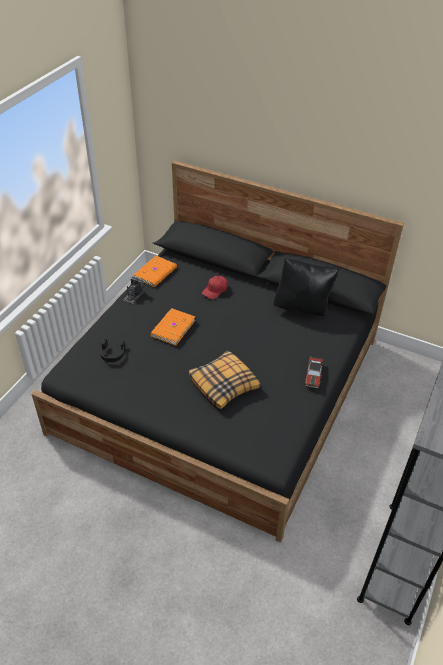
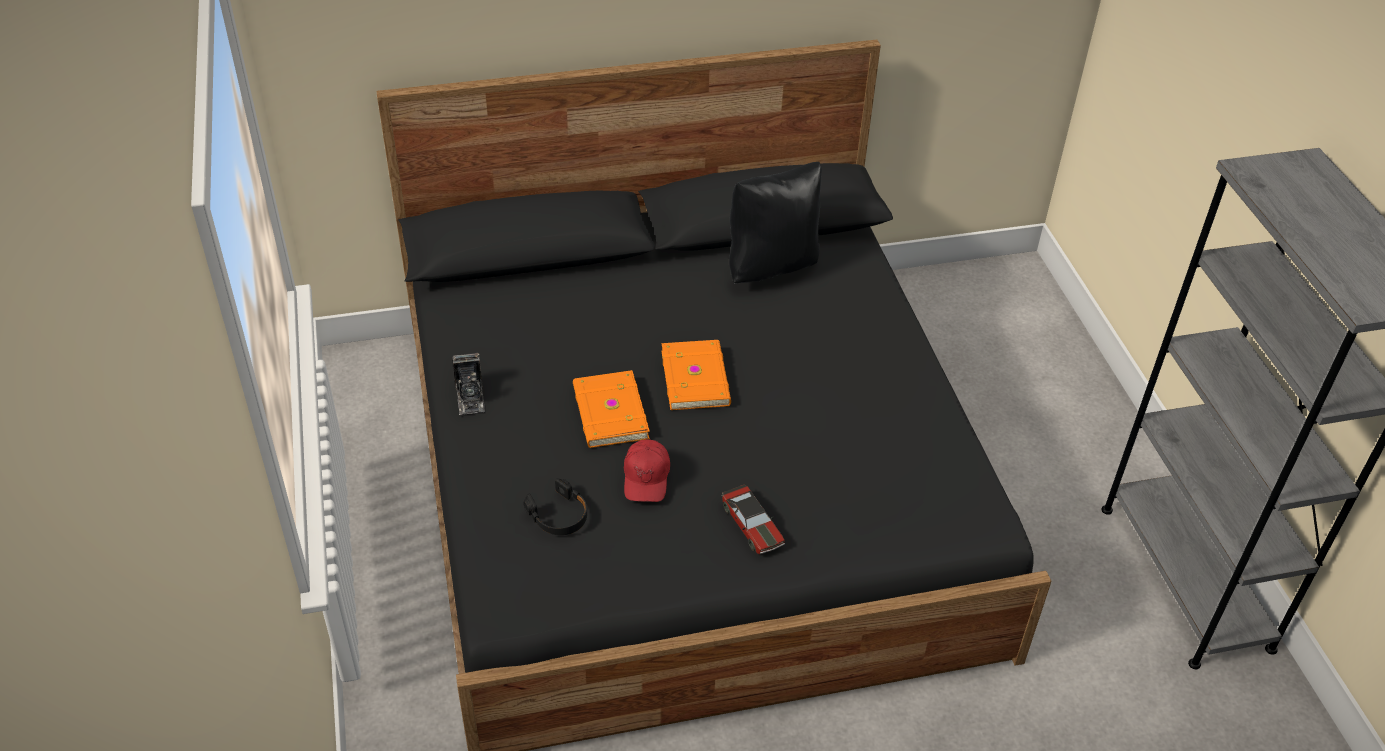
camera: 40 degrees left, 0 degrees up
orange book [134,256,177,287] -> orange book moved to [661,340,731,410]
pillow [188,350,261,409] -> none
red cap [202,276,228,299] -> red cap moved to [624,439,670,502]
toy car [305,357,323,388] -> toy car moved to [722,484,785,554]

